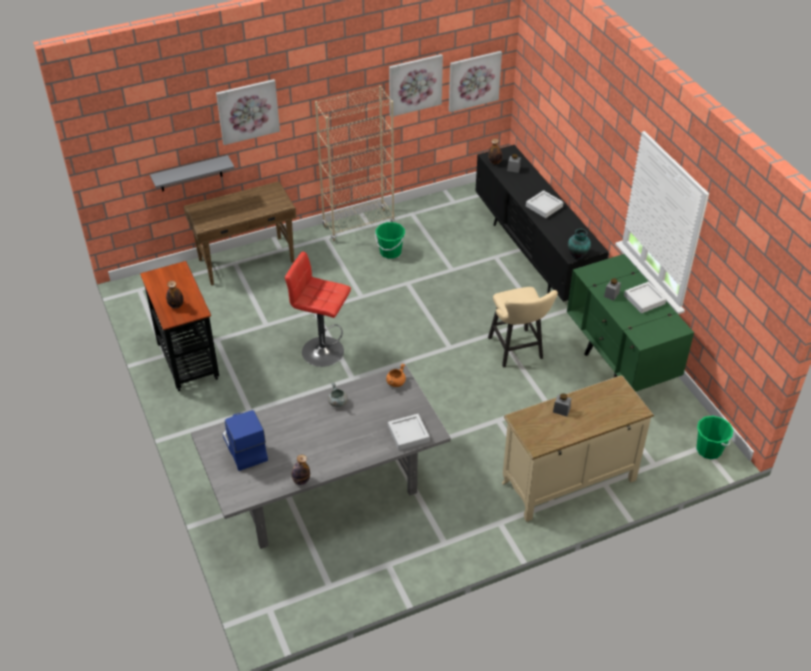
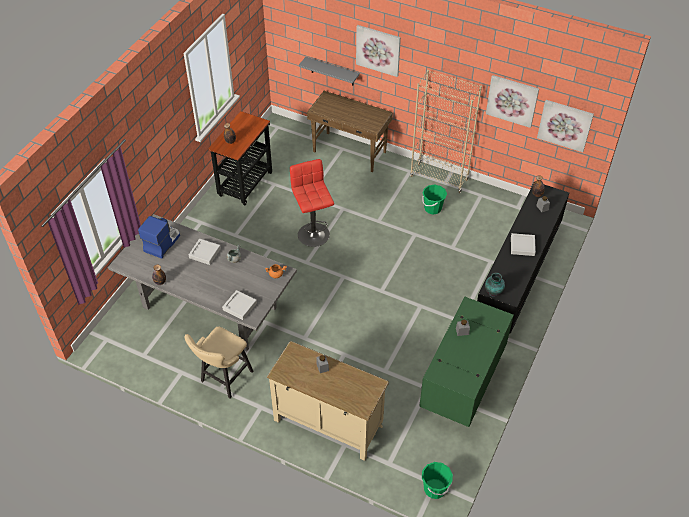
camera: 50 degrees right, 5 degrees up
beige stool [488,287,558,368] -> beige stool moved to [185,326,253,398]
grey tray [624,282,666,314] -> grey tray moved to [189,239,221,265]

